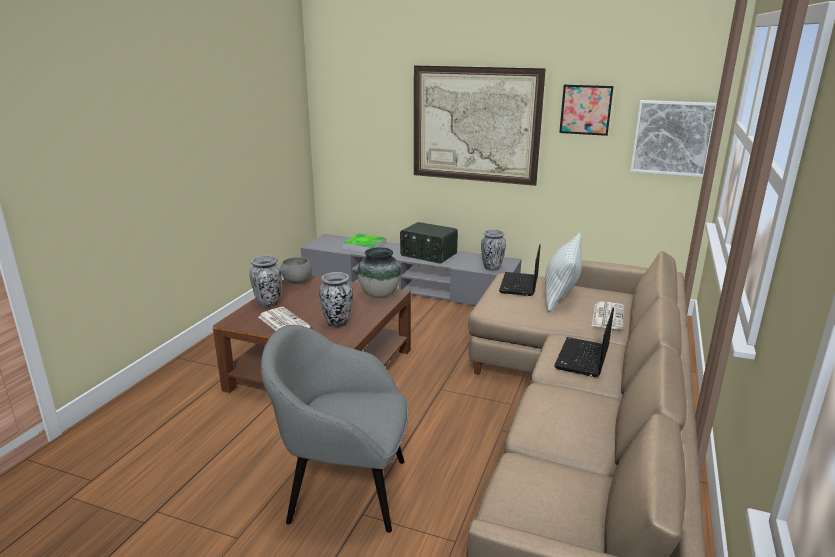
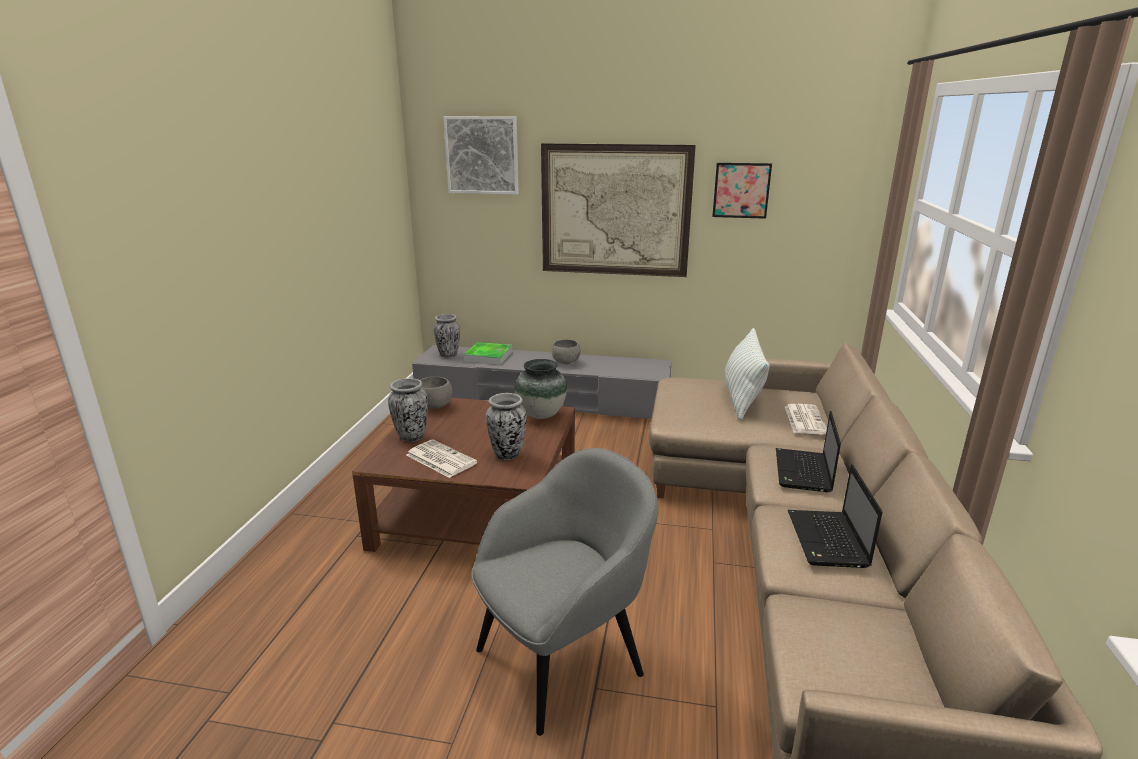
camera: 10 degrees left, 0 degrees up
grey armchair [261,325,408,533] -> grey armchair turned 150 degrees clockwise [471,448,658,736]
radio [400,222,458,264] -> grey bowl [552,339,581,364]
vase [481,230,506,271] -> vase moved to [433,314,460,357]
laptop [499,244,541,296] -> laptop moved to [788,464,882,568]
picture [630,100,717,177] -> picture moved to [443,116,519,195]

